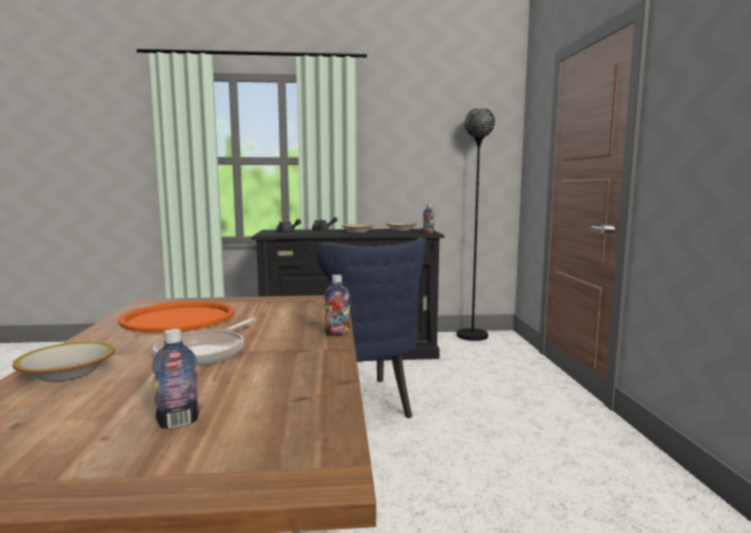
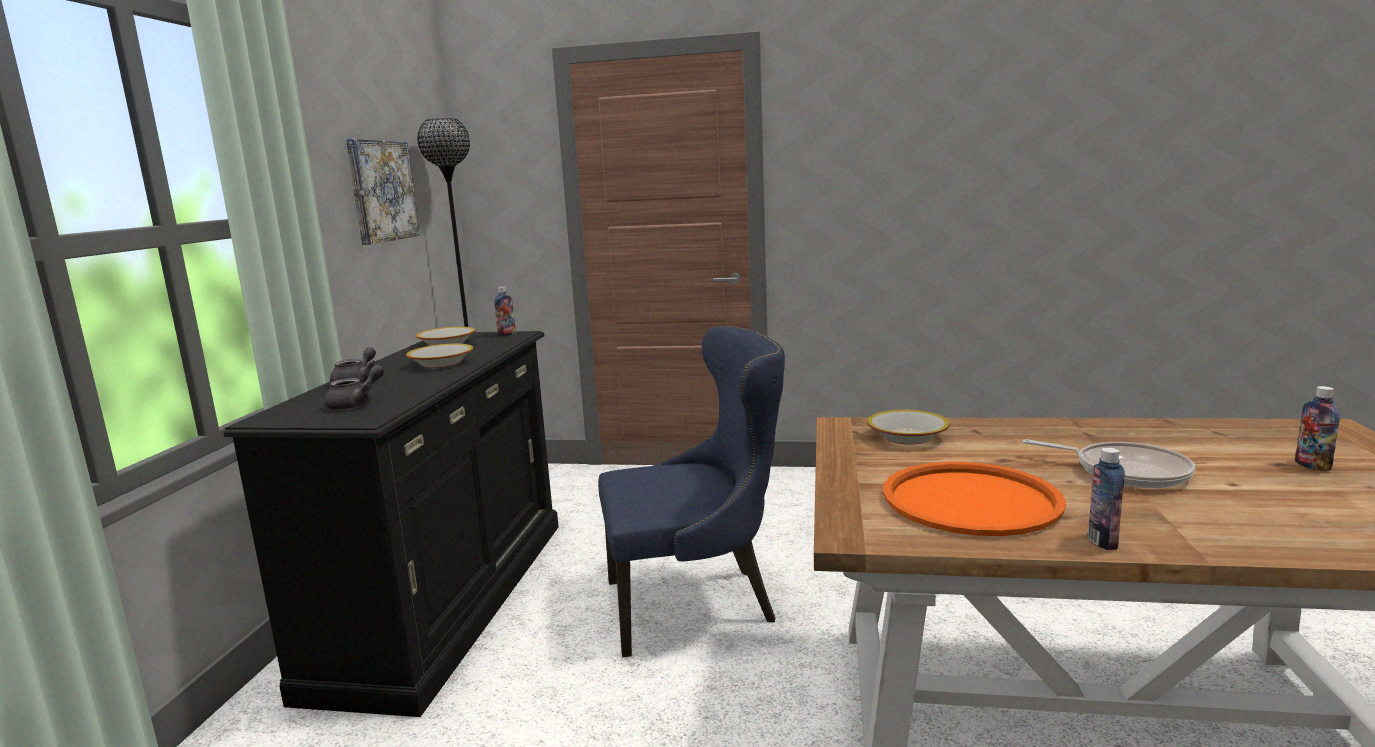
camera: 75 degrees left, 5 degrees up
bowl [13,342,115,382] -> bowl moved to [867,410,950,445]
bottle [324,275,350,336] -> bottle moved to [1088,448,1125,550]
none -> picture [346,138,420,245]

